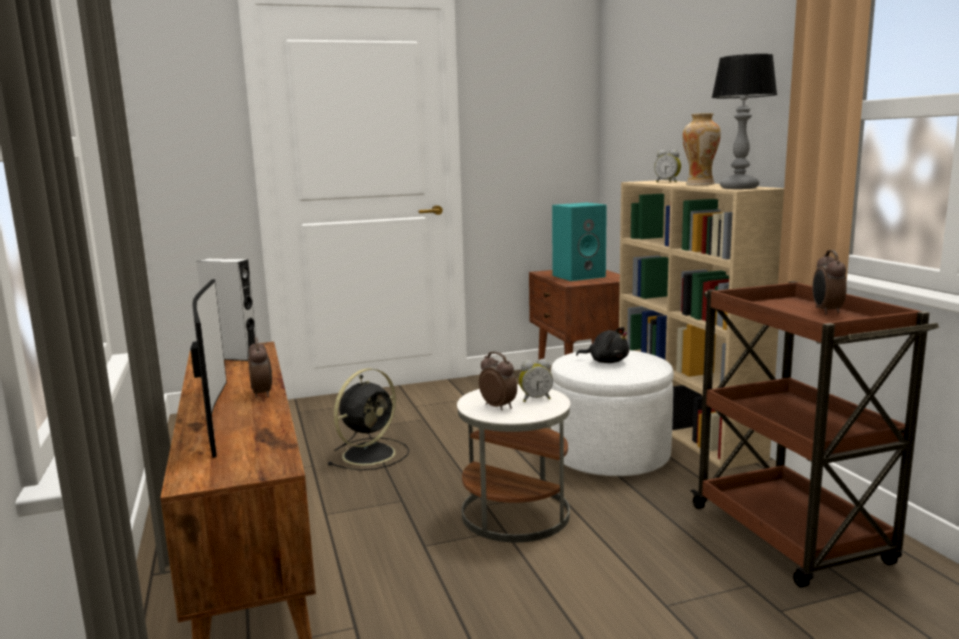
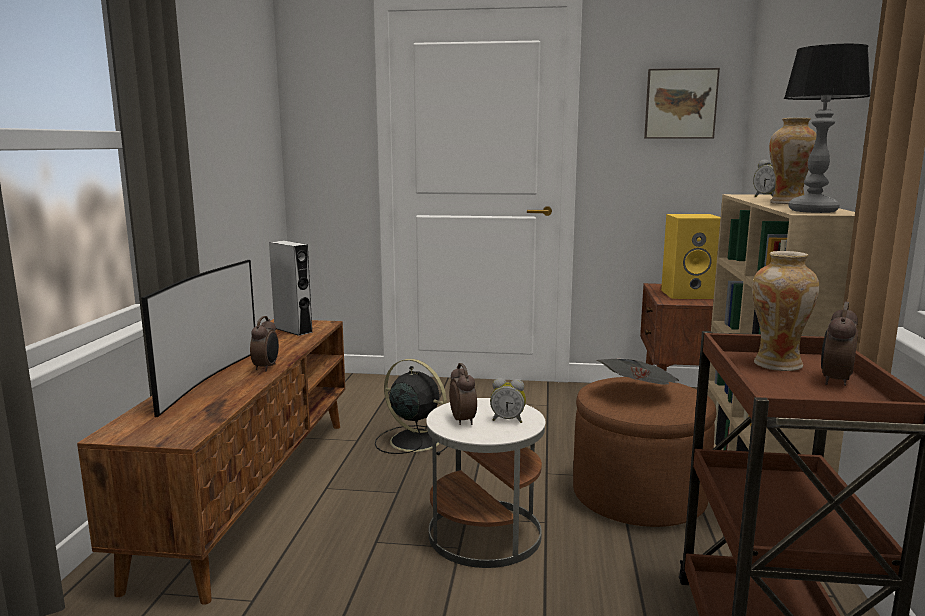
camera: 25 degrees right, 0 degrees up
black fan [327,368,409,470] -> black fan turned 120 degrees counterclockwise [375,359,447,455]
white ottoman [551,350,674,476] -> brown ottoman [573,377,716,527]
turquoise speaker [552,203,607,281] -> yellow speaker [661,214,721,299]
black plush toy [576,327,629,363] -> newspaper [597,359,679,384]
none -> picture [644,68,720,139]
none -> vase [752,251,819,371]

